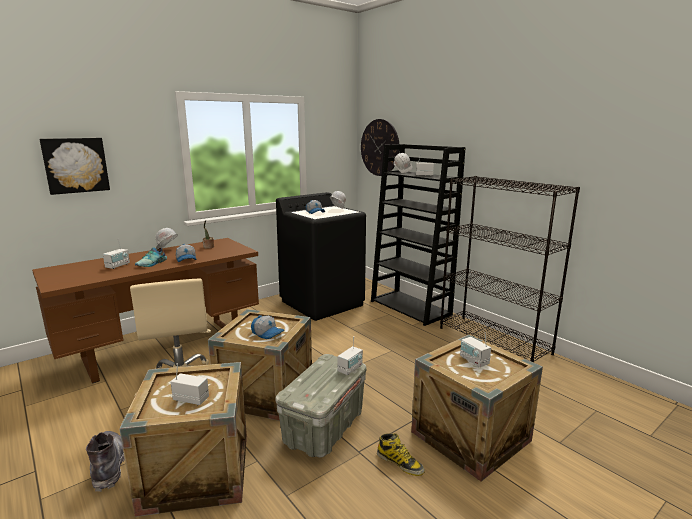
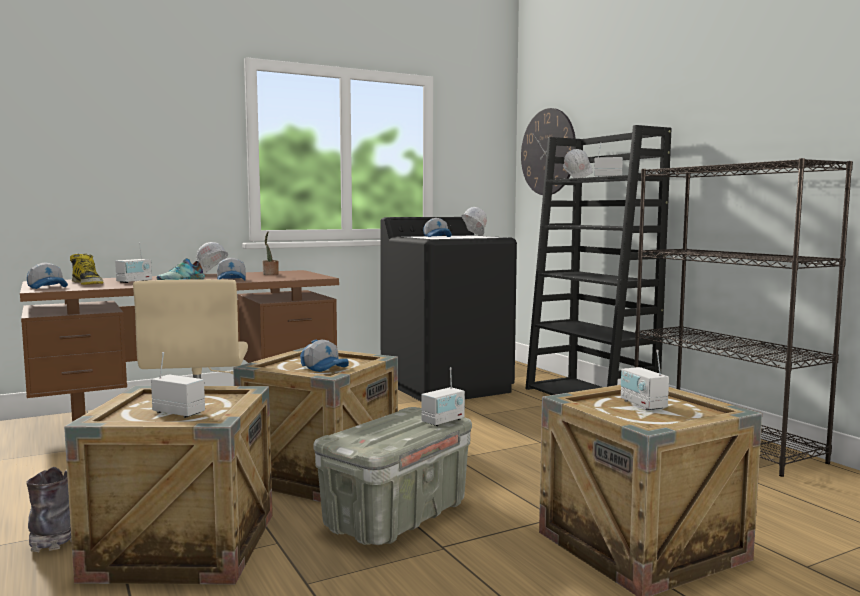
camera: 10 degrees right, 10 degrees down
picture [39,138,110,195] -> none
boot [377,433,425,476] -> boot moved to [70,253,103,285]
none -> cap [27,262,68,289]

